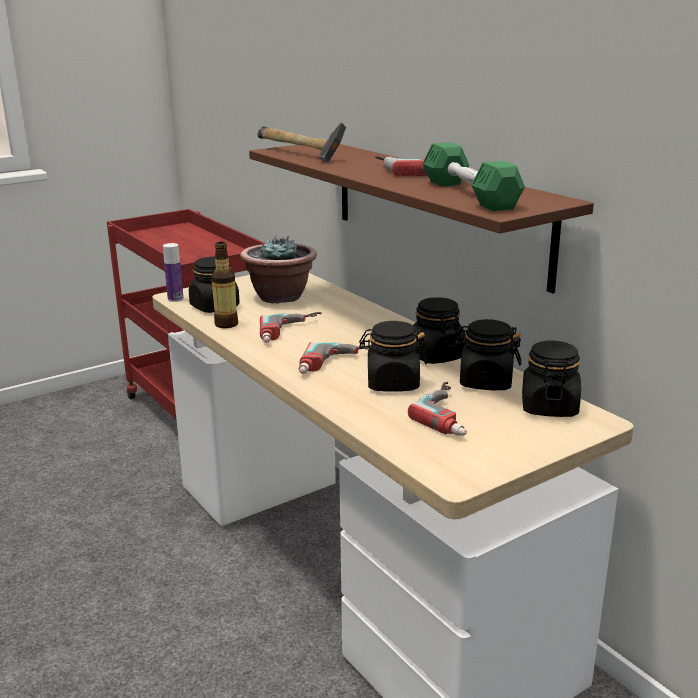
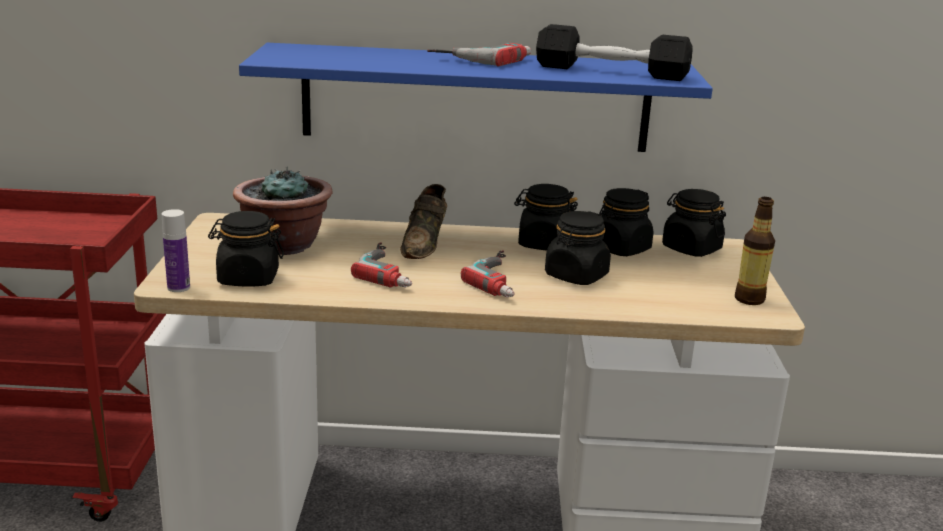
camera: 55 degrees left, 0 degrees up
bottle [211,242,238,328] -> bottle moved to [735,197,775,305]
brown shelf [249,144,594,293] -> blue shelf [239,43,713,152]
hammer [258,122,346,162] -> none
power drill [408,382,467,436] -> none
green dumbbell [422,142,525,211] -> black dumbbell [536,24,693,81]
none -> brown shoe [400,184,447,259]

